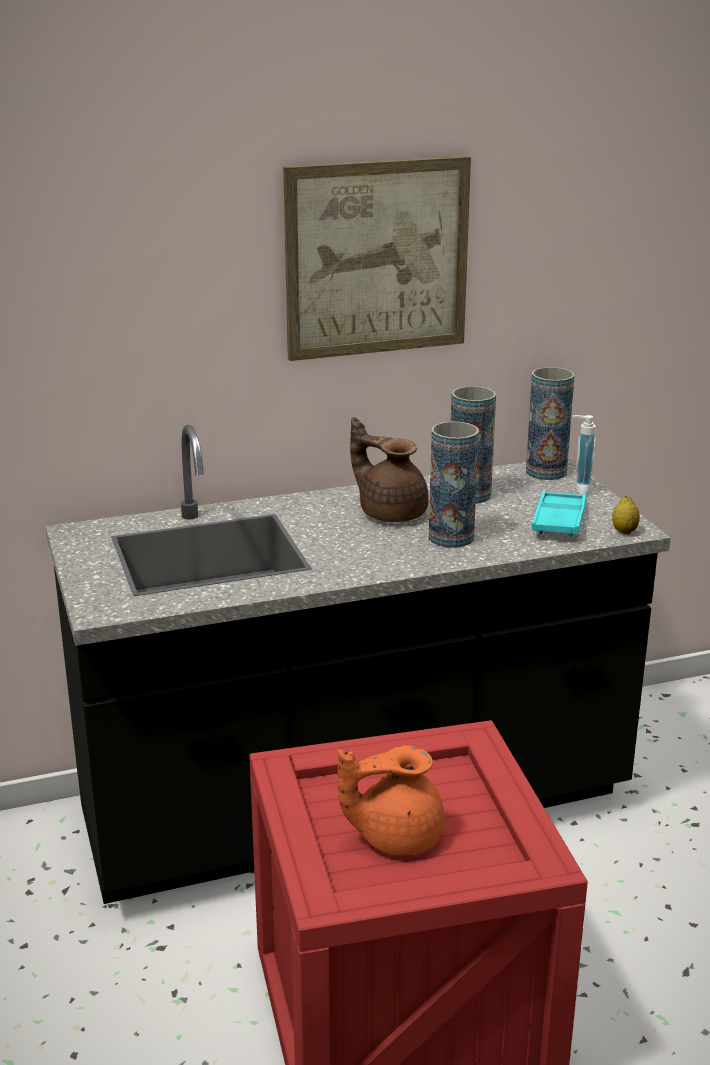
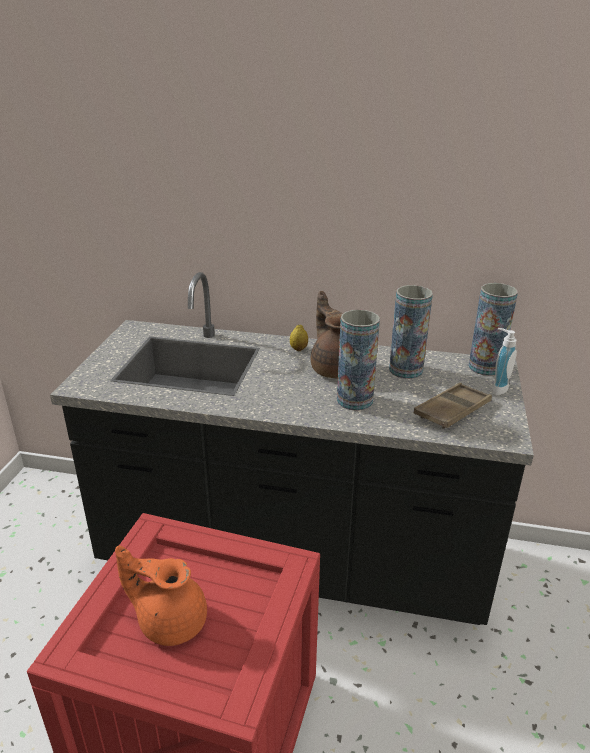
camera: 30 degrees right, 5 degrees up
picture [283,156,471,361] -> none
turquoise tray [532,491,586,537] -> brown tray [414,383,492,429]
lemon [612,496,640,534] -> lemon moved to [290,325,308,351]

